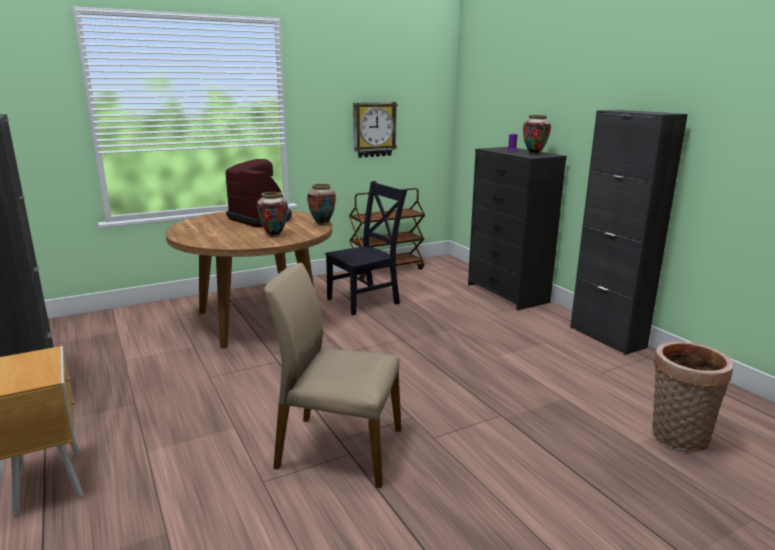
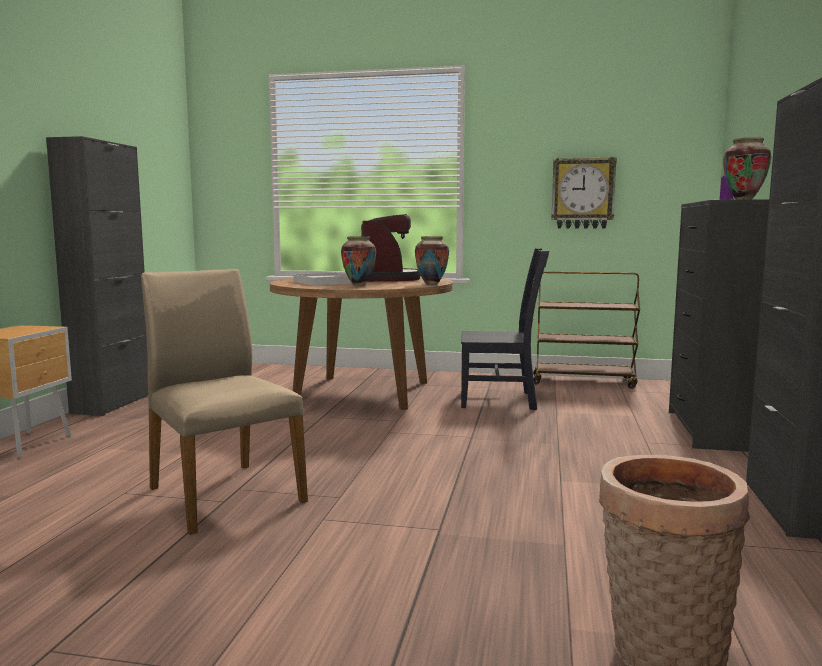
camera: 40 degrees right, 10 degrees down
none -> white tray [293,273,352,286]

